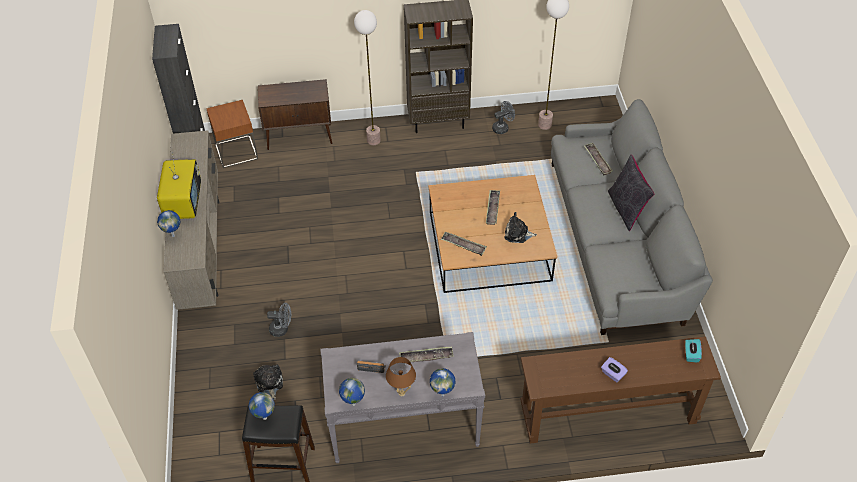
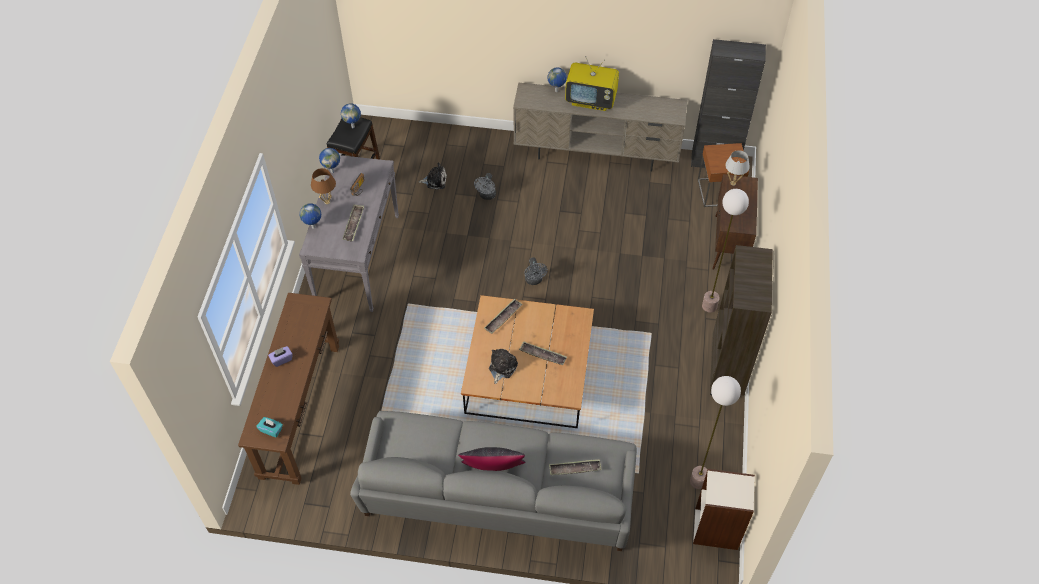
camera: 105 degrees right, 5 degrees up
grey fan [492,101,515,134] -> grey fan moved to [524,258,548,285]
none -> bookcase [693,469,755,550]
none -> white table lamp [725,150,750,186]

